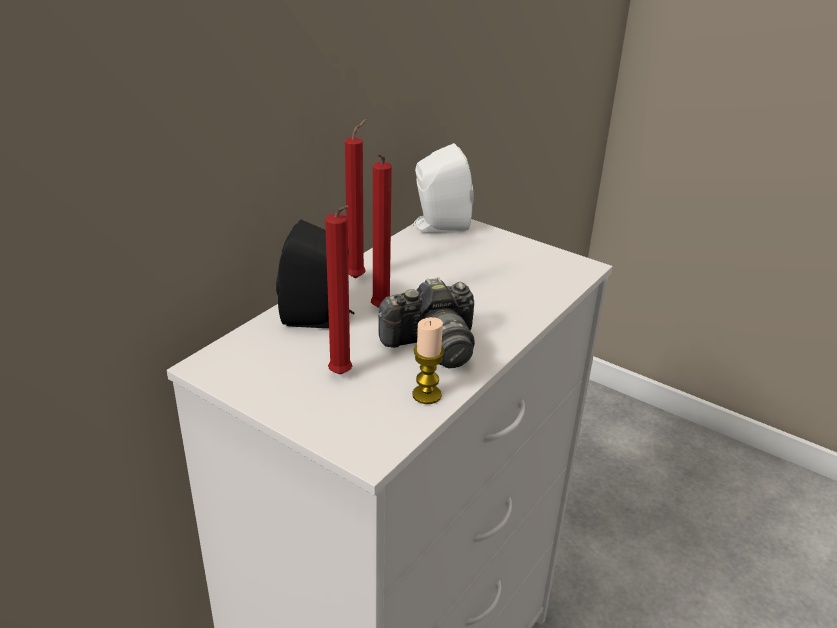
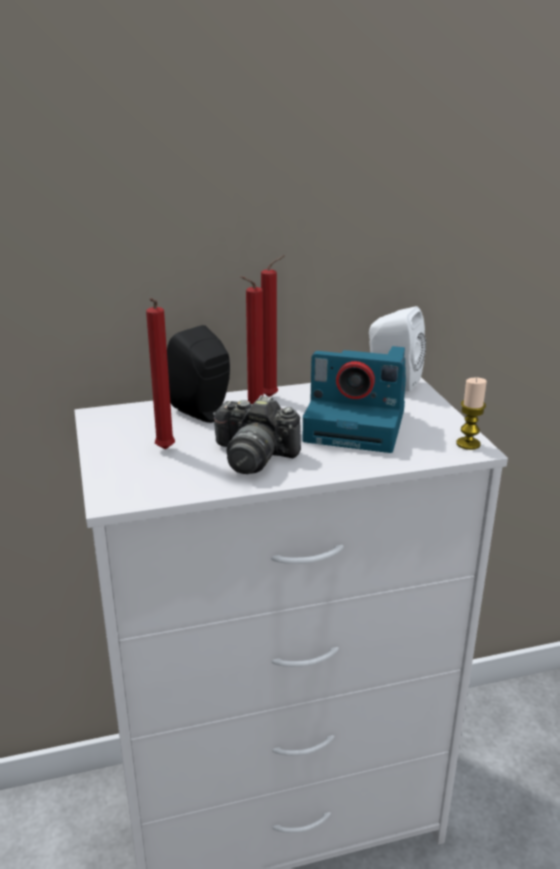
camera: 40 degrees right, 5 degrees down
candle [412,317,445,404] -> candle moved to [456,378,487,450]
none -> camera [302,346,406,453]

